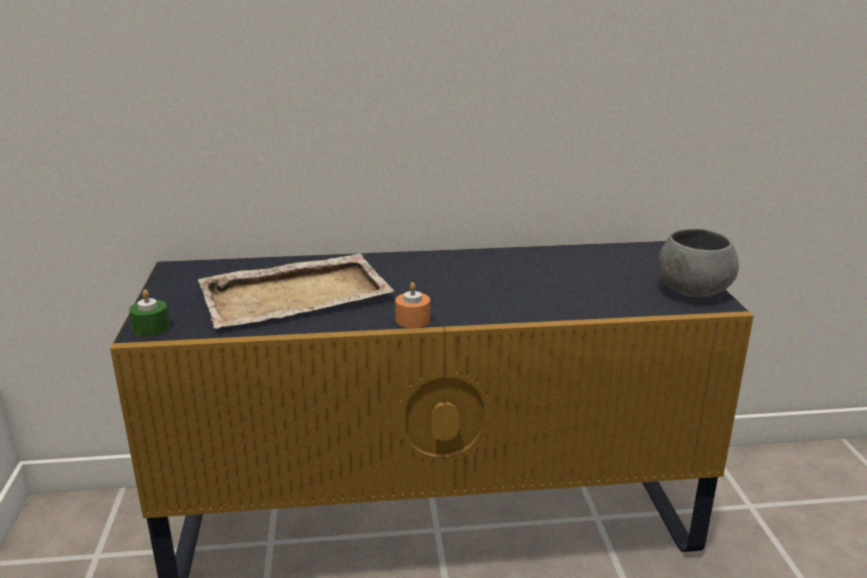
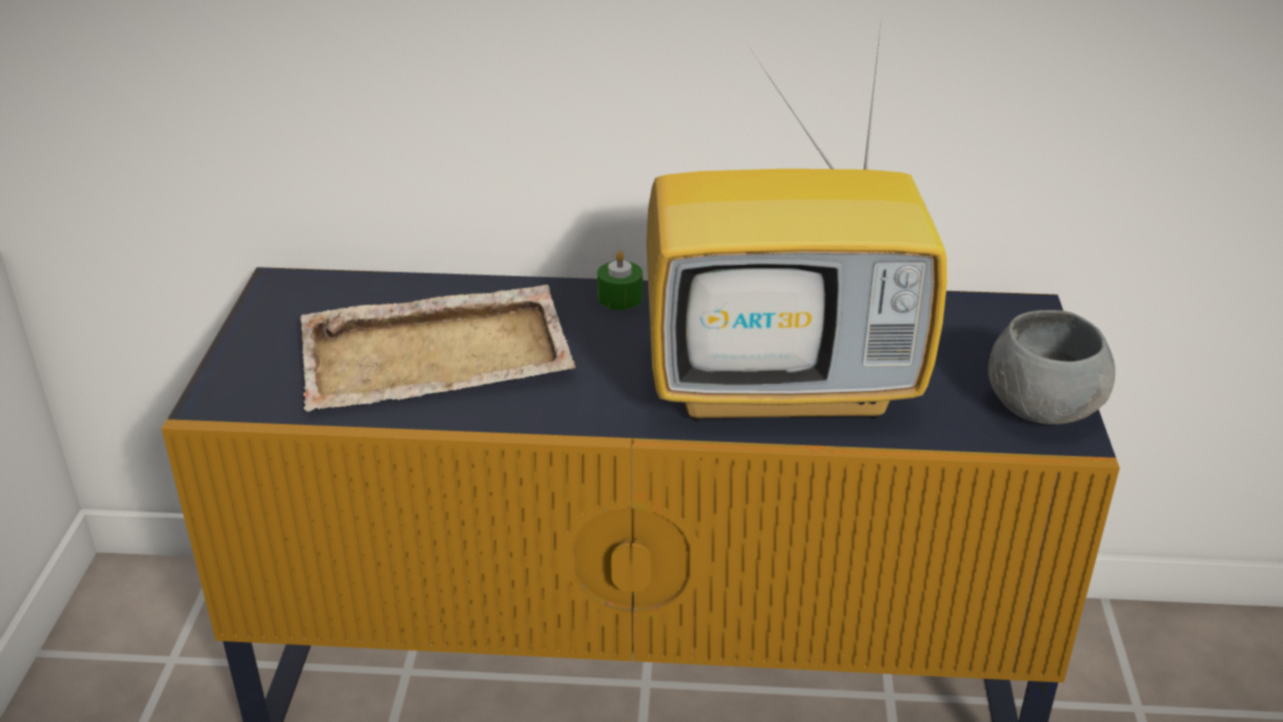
camera: 10 degrees right, 10 degrees up
green candle [129,289,170,336] -> green candle moved to [597,251,643,310]
orange candle [395,282,430,328] -> none
none -> television [646,15,947,422]

